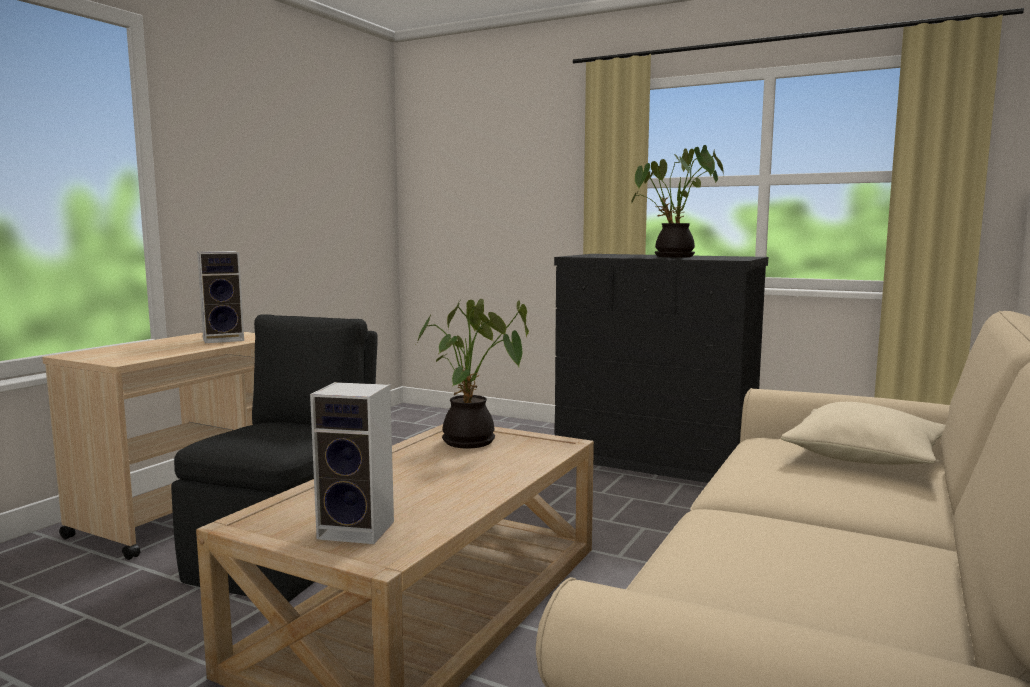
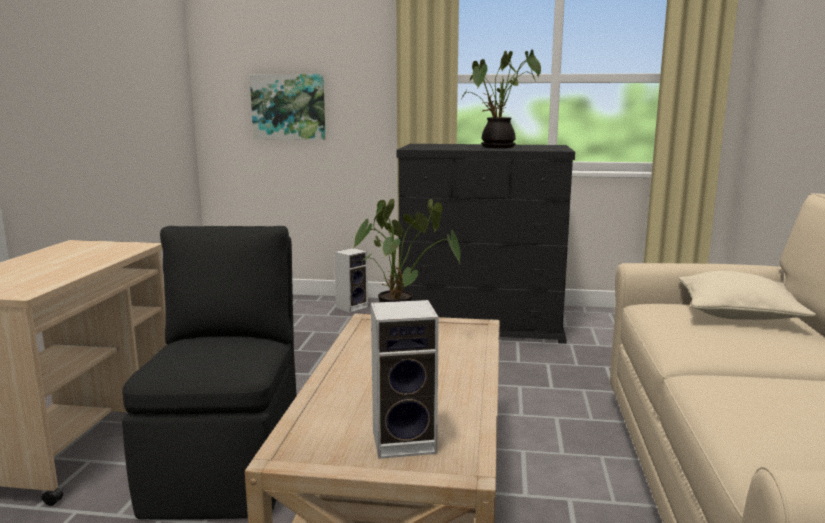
camera: 20 degrees left, 5 degrees up
speaker [197,251,244,343] -> speaker moved to [334,248,368,313]
none -> picture [250,74,326,140]

